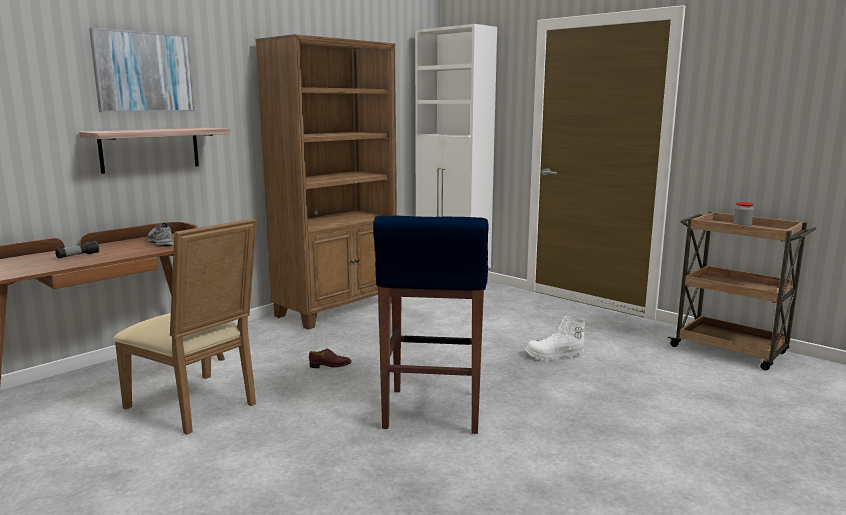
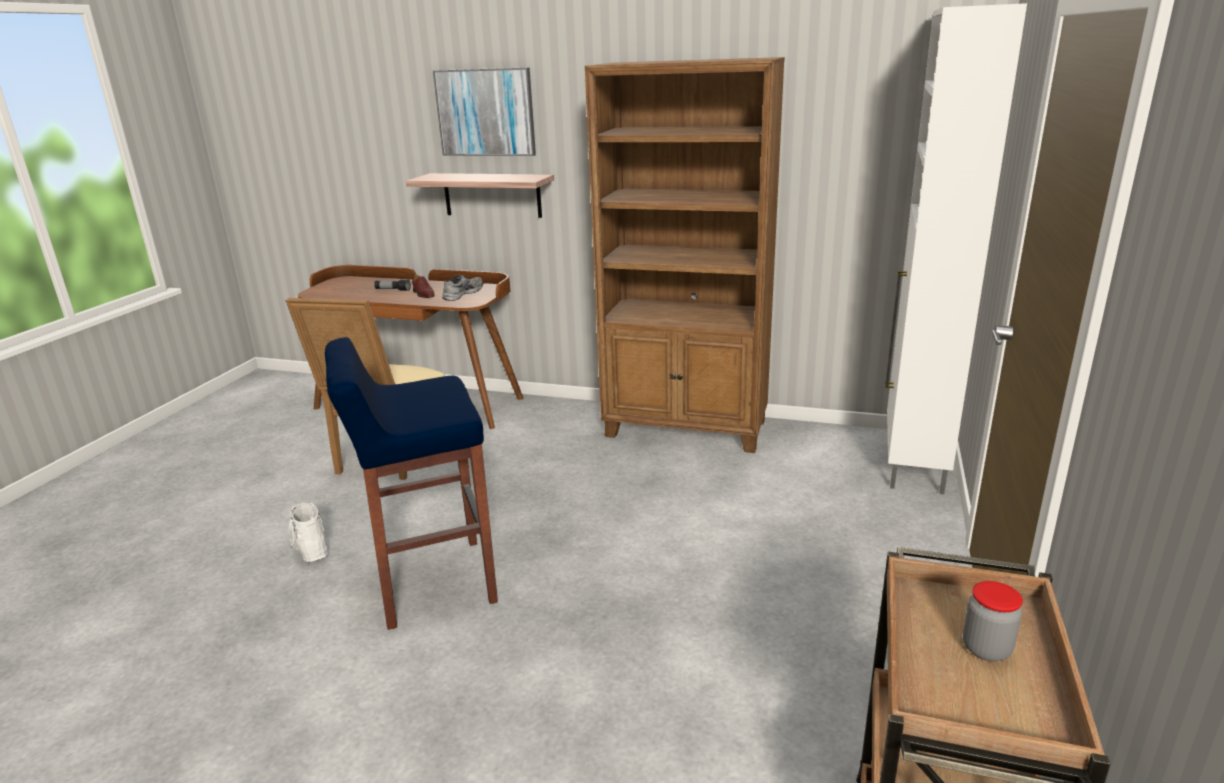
camera: 65 degrees right, 10 degrees up
brown shoe [309,349,351,368] -> brown shoe moved to [412,275,435,298]
white boot [525,317,585,361] -> white boot moved to [288,503,328,562]

